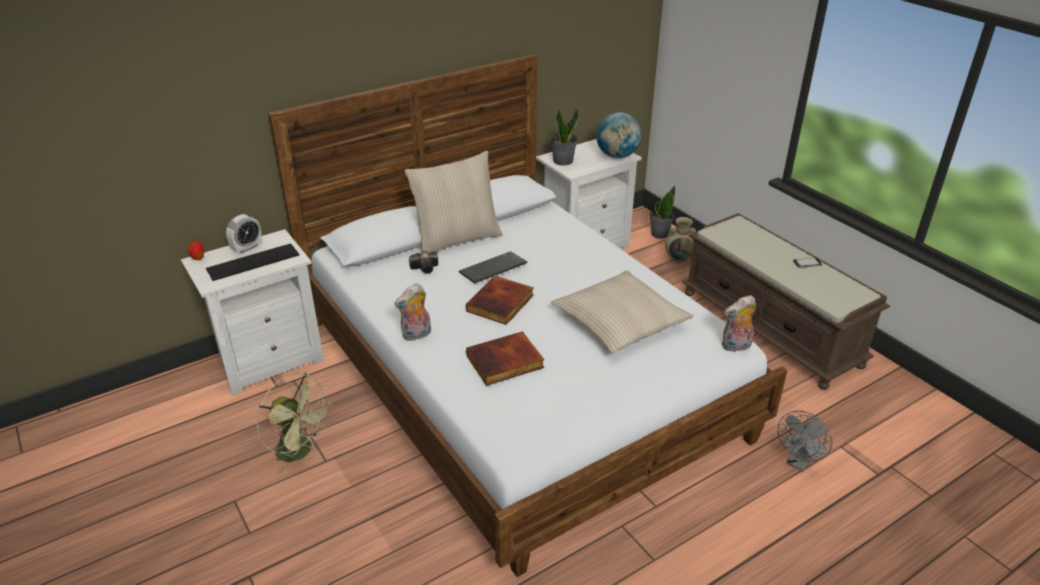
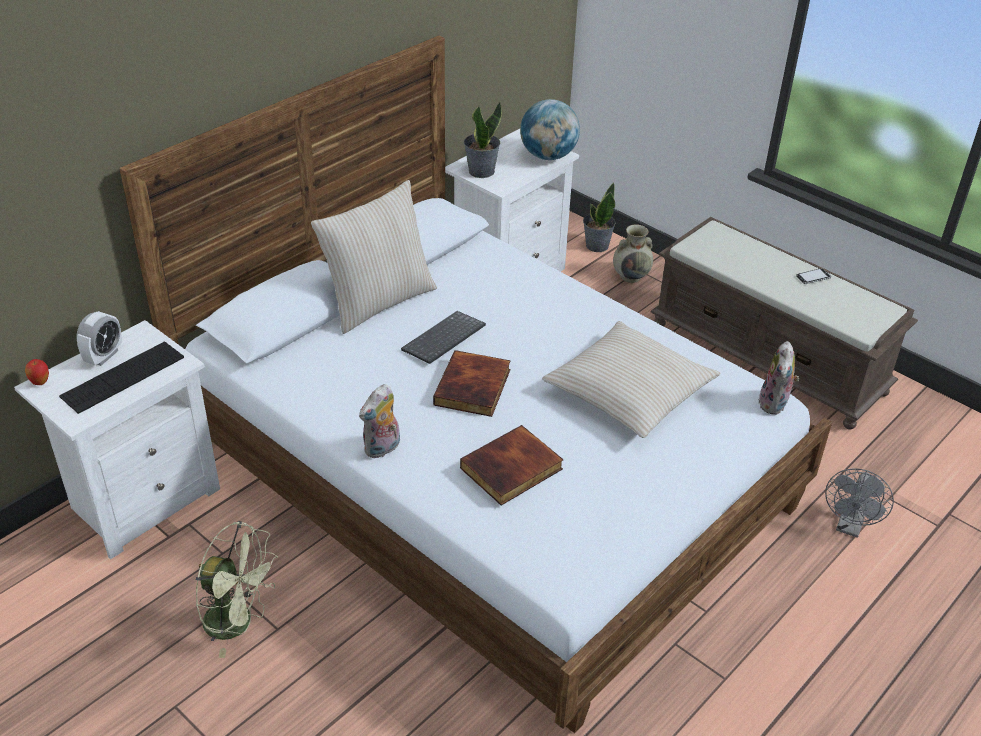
camera: 15 degrees left, 5 degrees up
camera [409,251,438,274] -> none
plush toy [722,295,756,352] -> plush toy turned 45 degrees counterclockwise [758,341,800,415]

